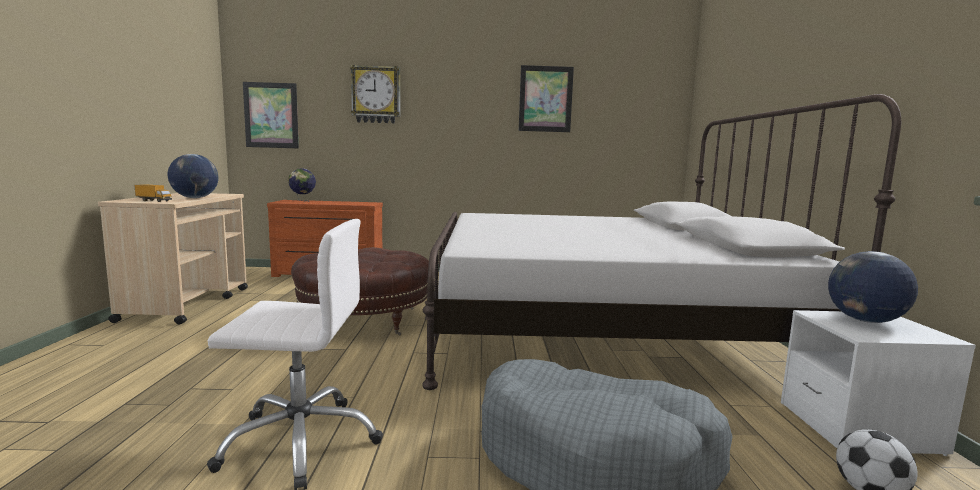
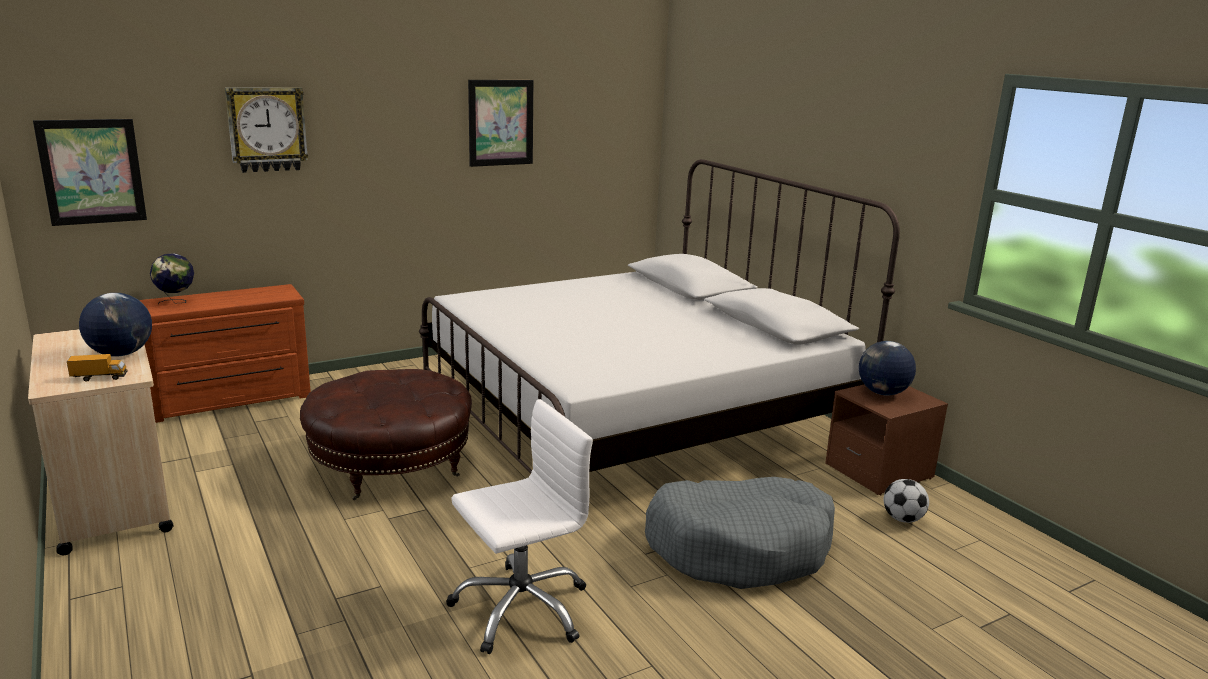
camera: 30 degrees left, 10 degrees up
white nightstand [781,310,976,456] -> brown nightstand [825,384,948,495]

